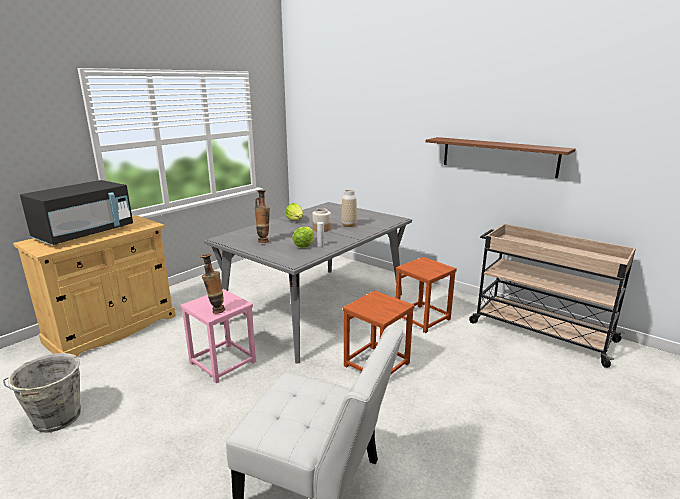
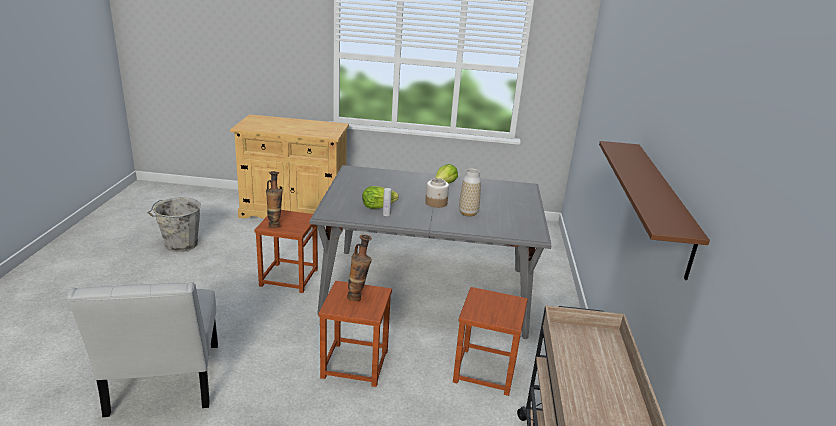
camera: 55 degrees right, 5 degrees up
black microwave [20,180,133,245] -> none
pink stool [180,289,256,383] -> brown stool [255,210,318,293]
vase [254,190,270,243] -> vase moved to [347,235,372,301]

